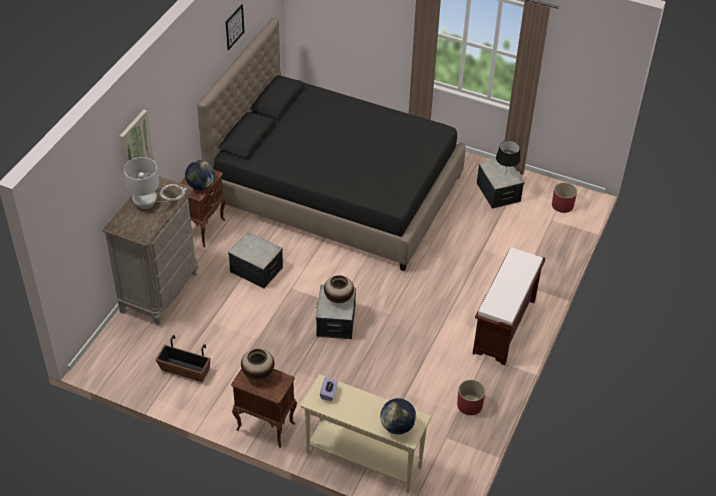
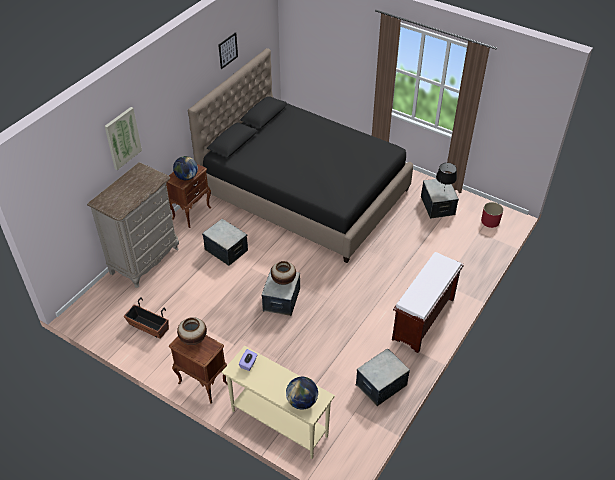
camera: 10 degrees right, 0 degrees up
grey table lamp [124,157,187,210] -> none
red planter [457,380,486,415] -> storage box [356,349,410,406]

